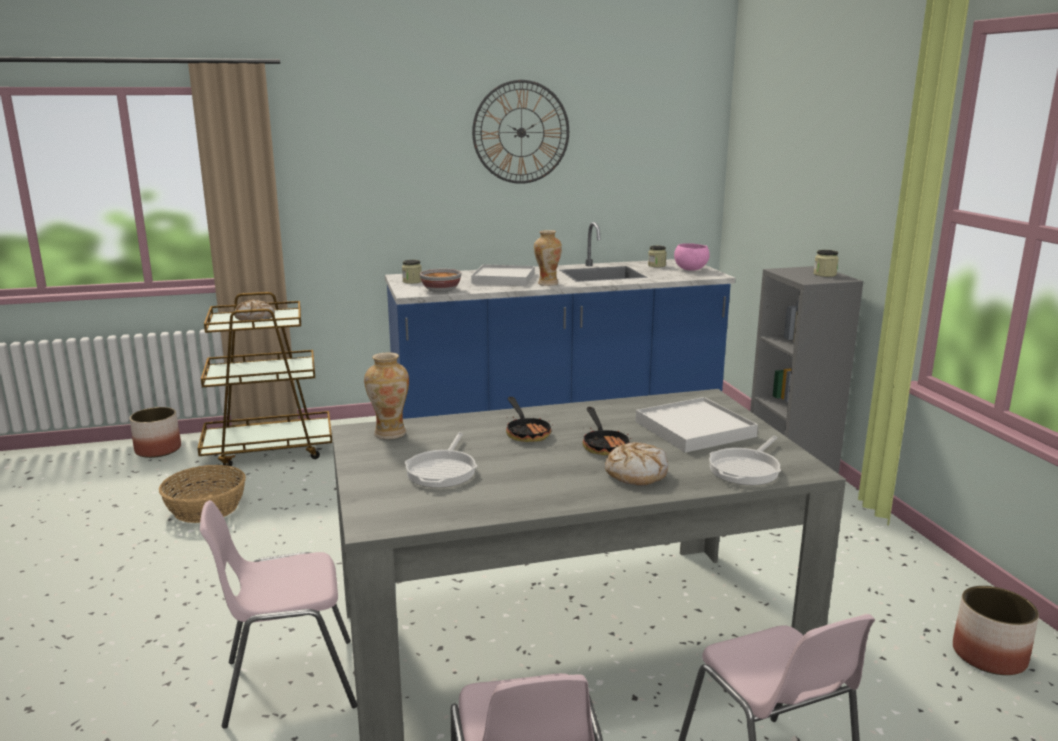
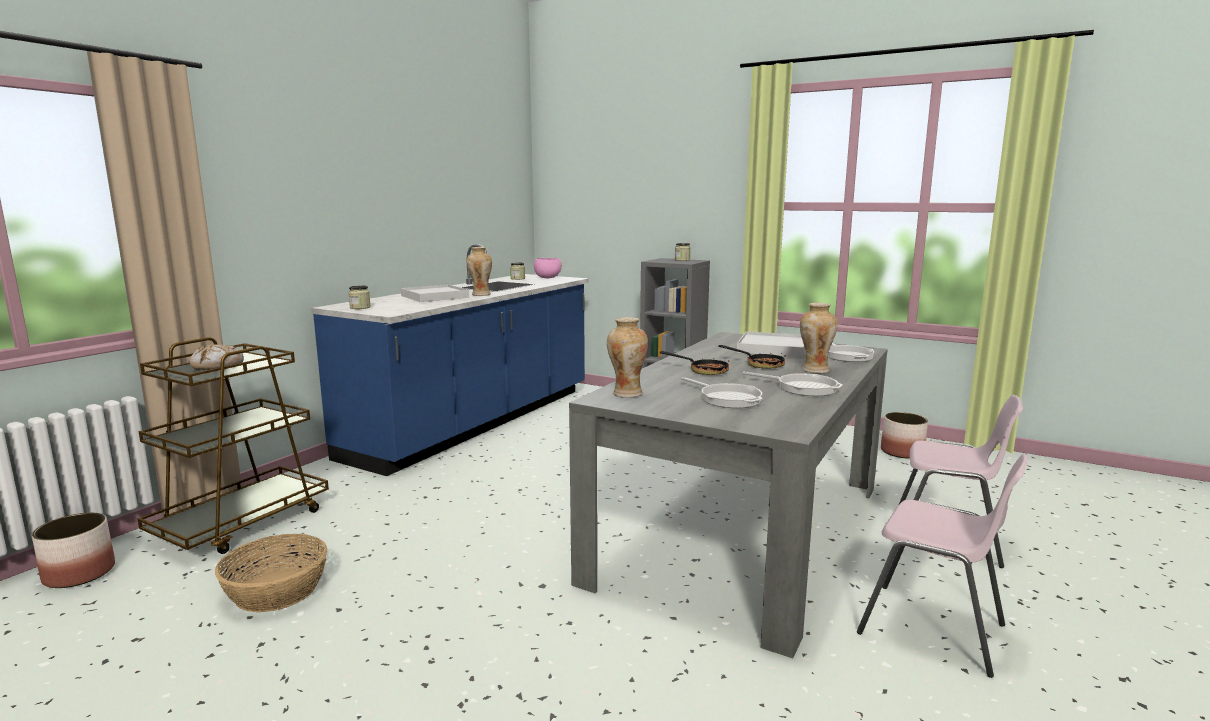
camera: 45 degrees left, 5 degrees down
pink chair [200,500,357,729] -> none
bowl [420,269,461,292] -> none
wall clock [472,80,569,184] -> none
bread [605,442,668,486] -> vase [800,303,838,374]
none -> frying pan [743,372,843,396]

